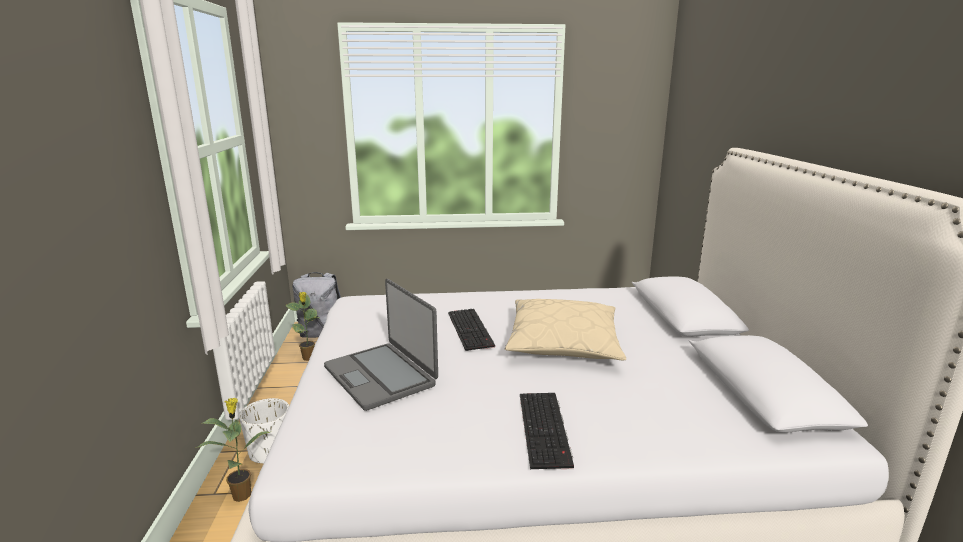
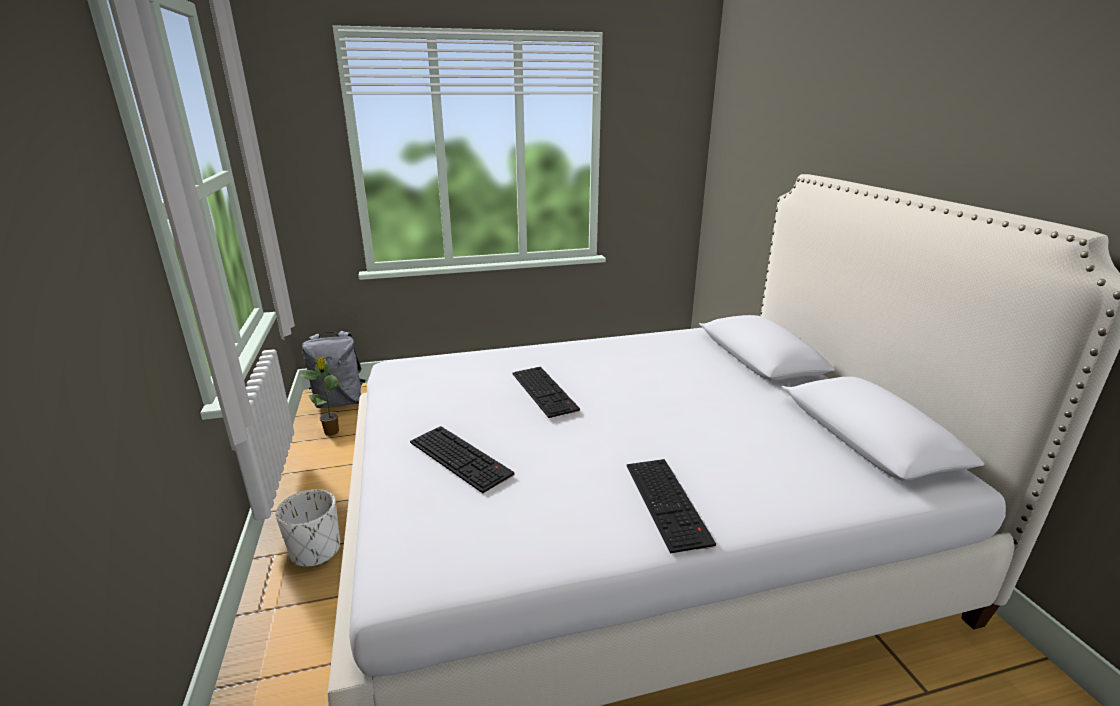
camera: 10 degrees left, 5 degrees up
potted plant [196,398,270,502] -> none
laptop [324,279,438,411] -> keyboard [410,426,514,493]
beige pillow [505,299,626,360] -> none

